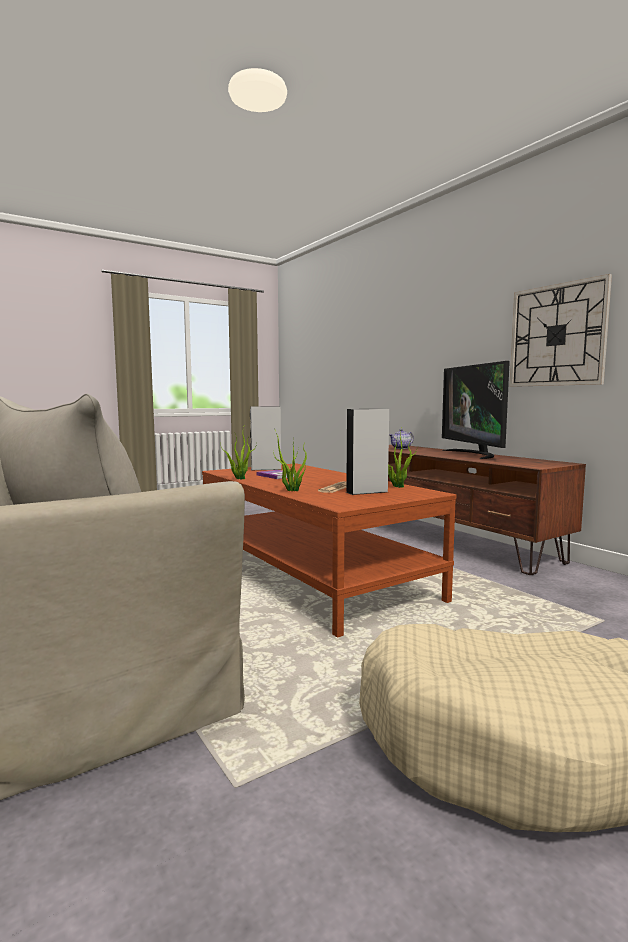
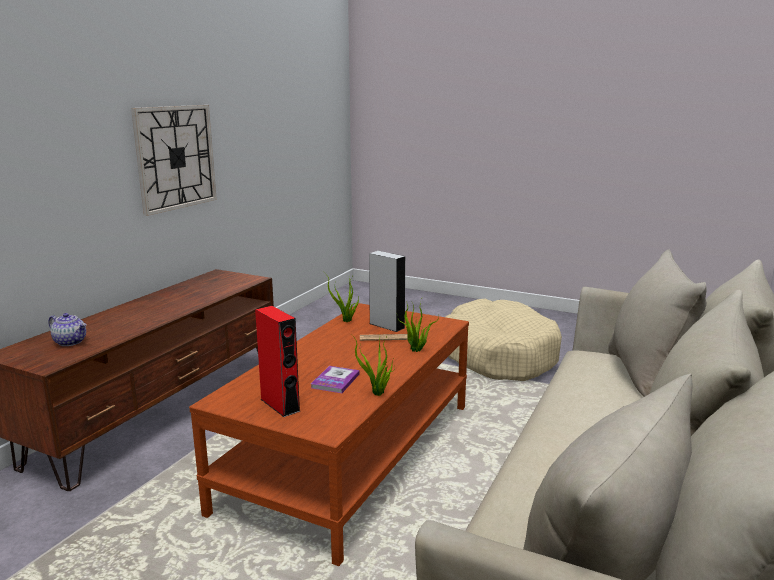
camera: 120 degrees left, 10 degrees up
grey speaker [250,406,282,470] -> red speaker [255,306,300,417]
television [442,361,510,459] -> none

